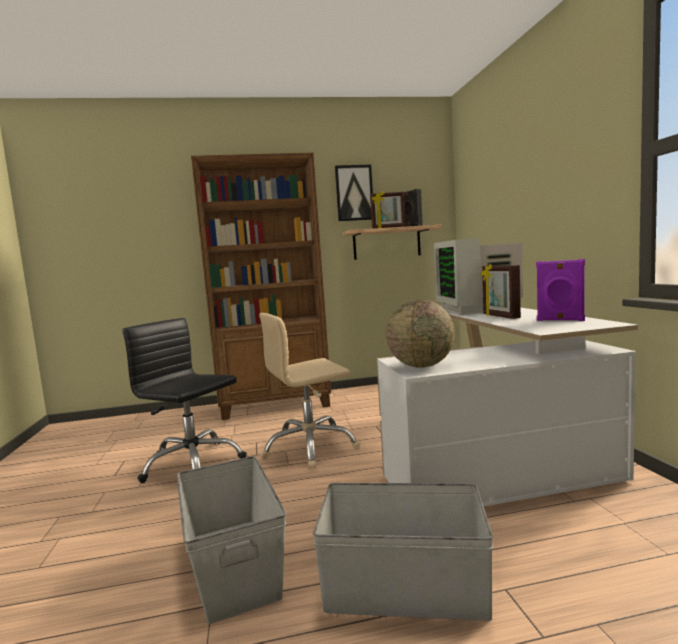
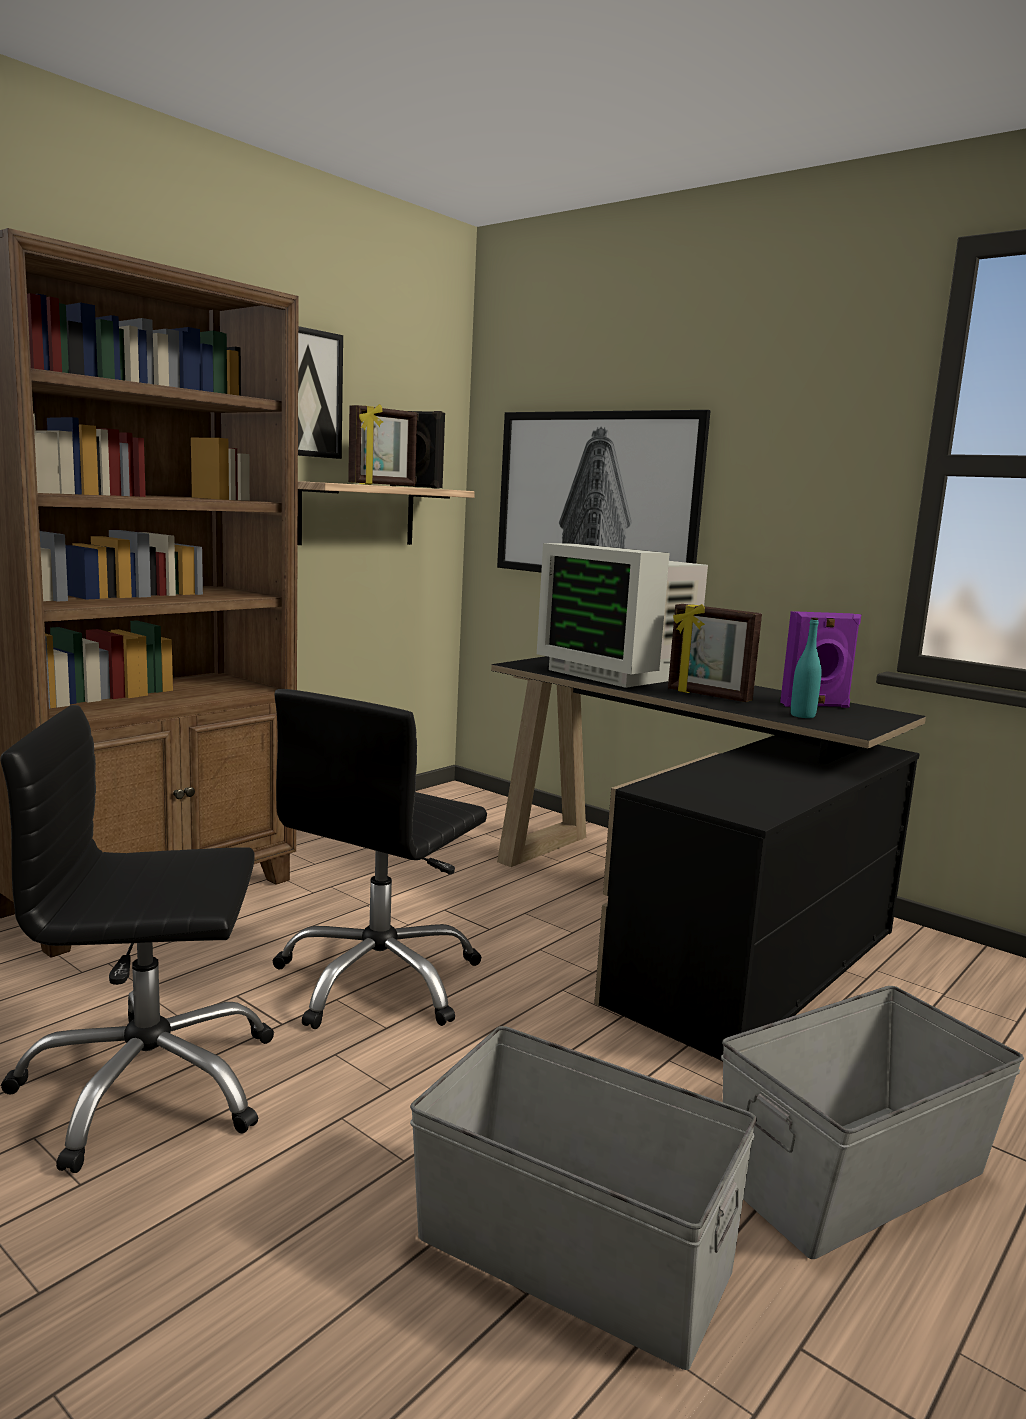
camera: 40 degrees left, 5 degrees up
beige office chair [259,313,360,469] -> black office chair [272,689,487,1029]
white desk [376,306,638,506] -> black desk [491,656,926,1061]
globe [386,299,455,368] -> none
none -> picture [497,410,711,572]
none -> turquoise bottle [791,617,822,718]

